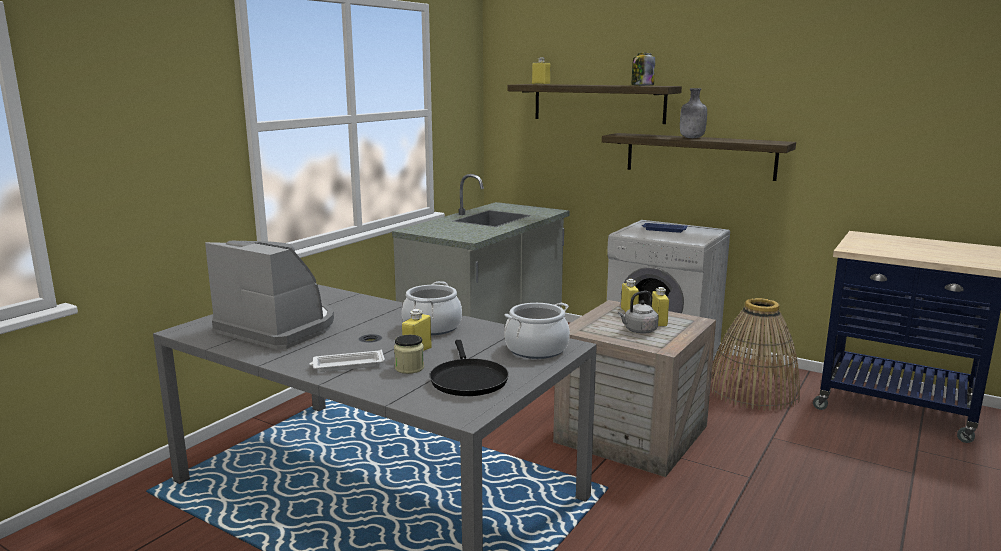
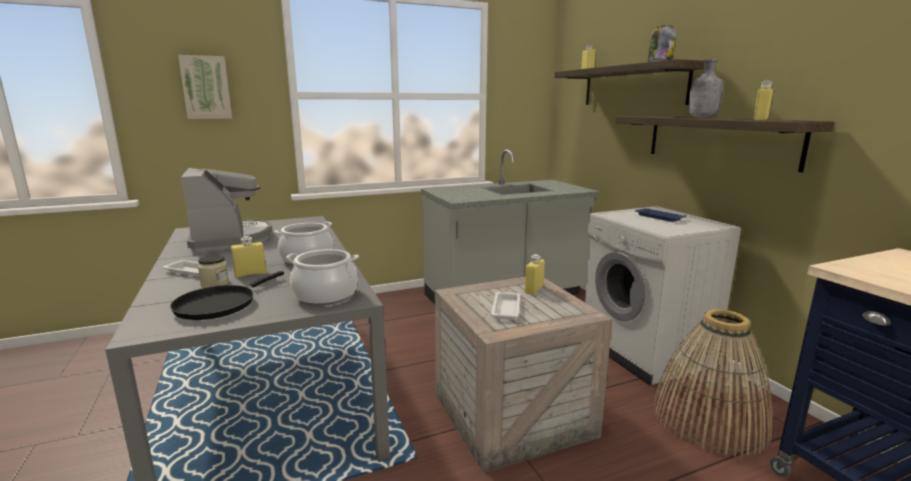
camera: 35 degrees right, 0 degrees up
grey kettle [618,291,659,334] -> white tray [491,292,520,320]
yellow bottle [652,287,669,326] -> yellow bottle moved to [753,80,773,120]
none -> picture [178,55,232,119]

